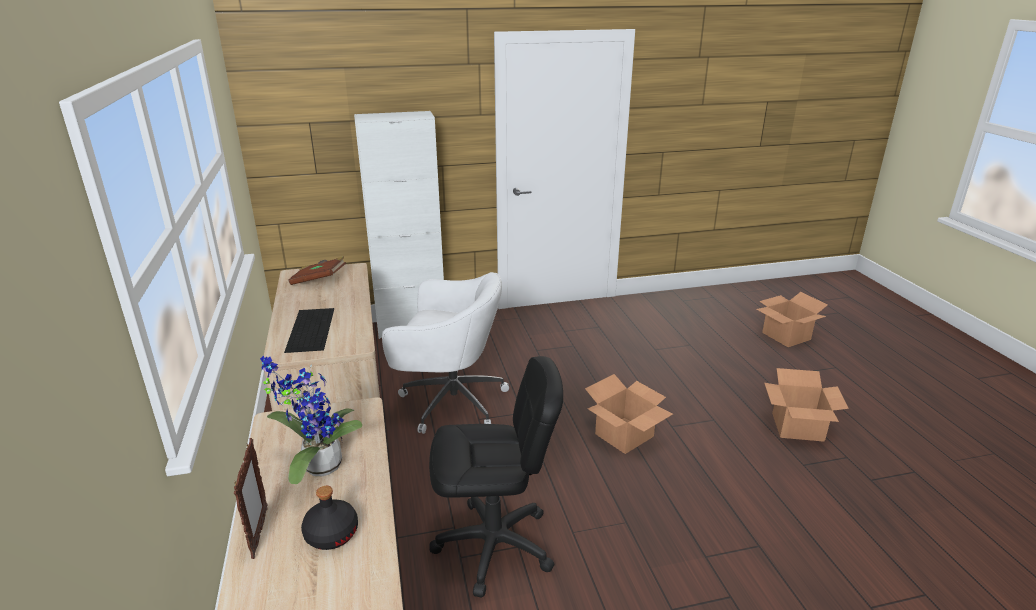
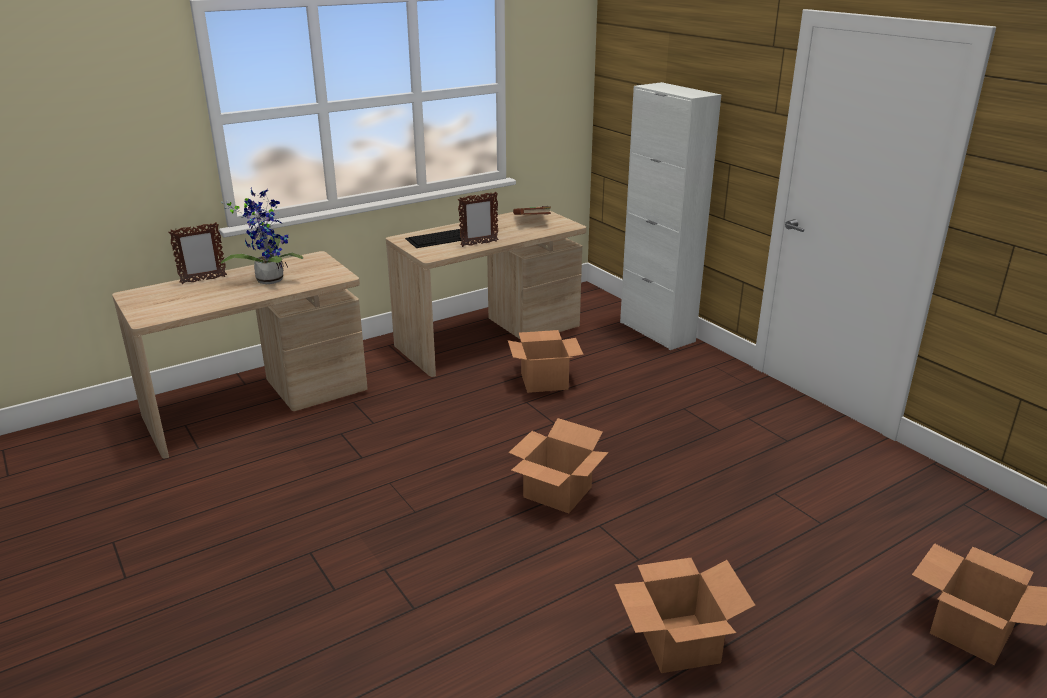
camera: 70 degrees right, 0 degrees up
black bottle [301,486,358,550] -> none
white office chair [382,272,509,434] -> cardboard box [508,330,584,393]
black office chair [429,356,563,598] -> none
none -> picture frame [458,192,498,247]

